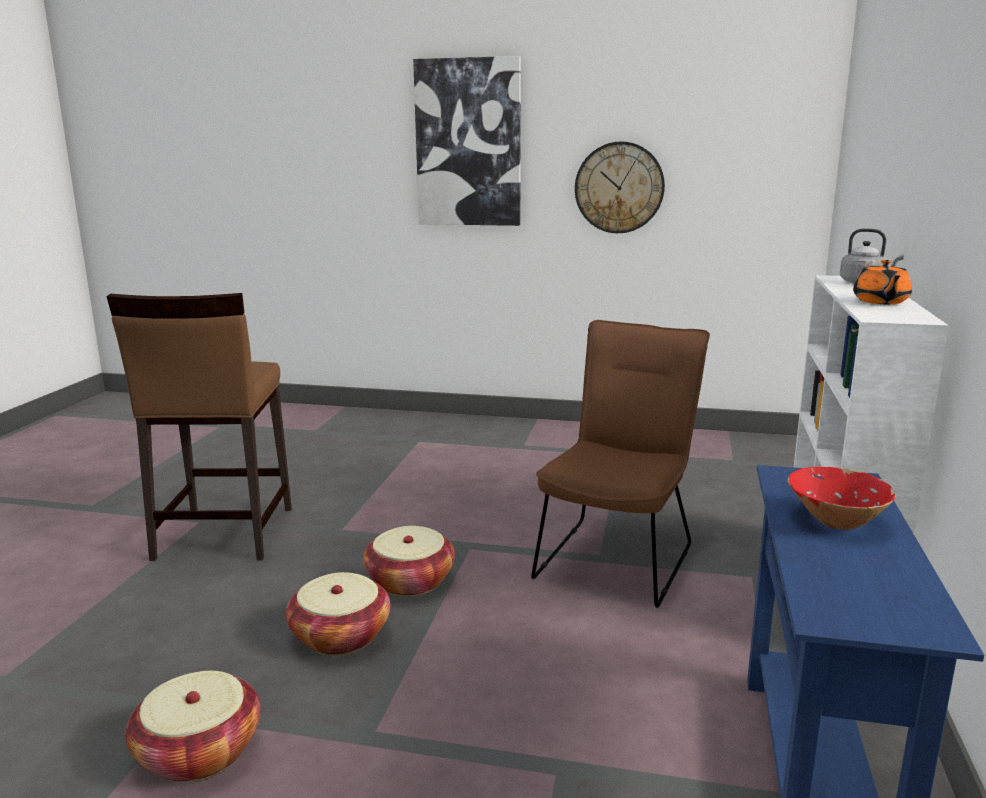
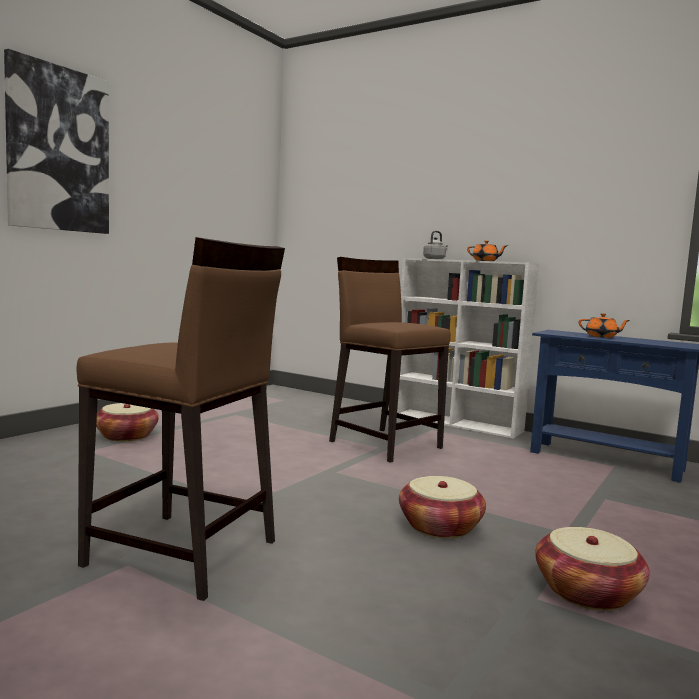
camera: 70 degrees left, 10 degrees down
basket [363,526,455,596] -> basket moved to [96,403,159,442]
brown chair [531,320,710,608] -> brown stool [329,257,451,463]
wall clock [575,142,665,233] -> none
red bowl [787,467,896,530] -> orange teapot [579,313,630,338]

